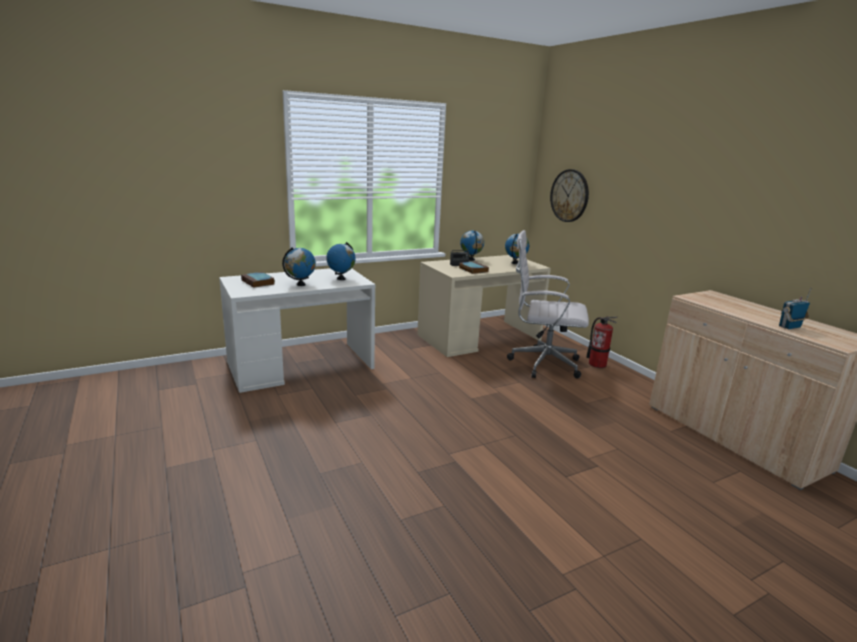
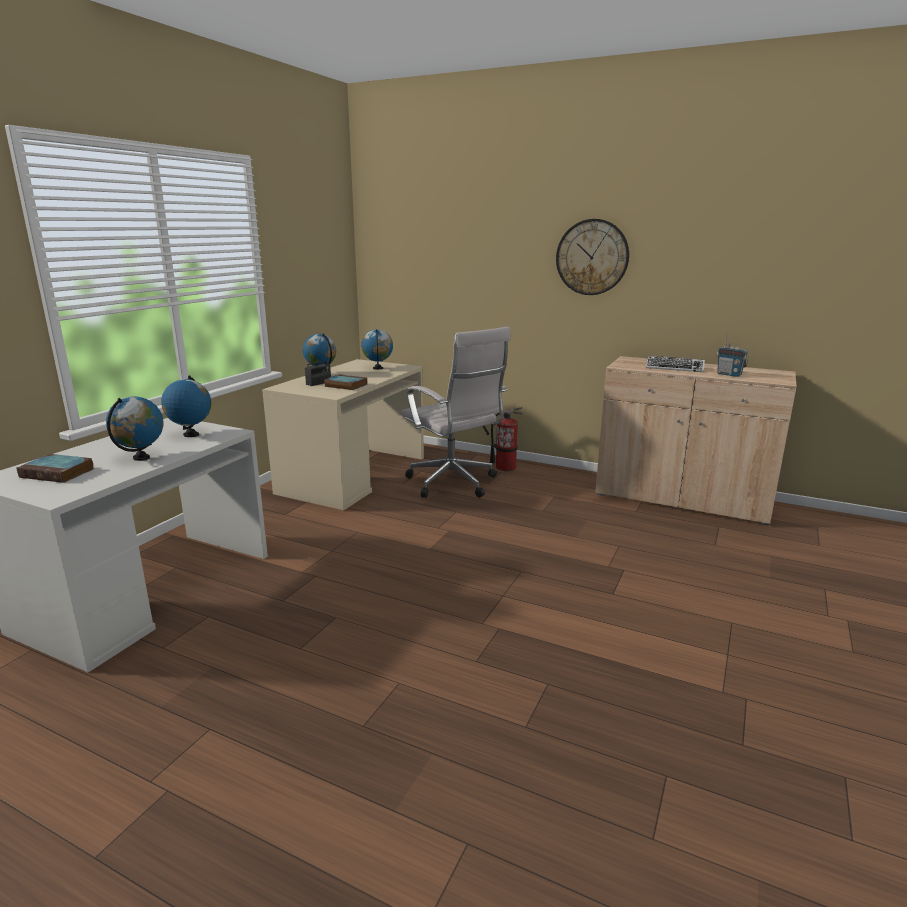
camera: 35 degrees left, 0 degrees up
white office chair [507,230,589,379] -> white office chair turned 105 degrees counterclockwise [401,327,511,498]
wall clock [550,169,589,222] -> wall clock moved to [556,219,629,295]
radio [779,288,811,329] -> radio turned 75 degrees counterclockwise [716,334,748,377]
none -> keyboard [646,356,705,372]

